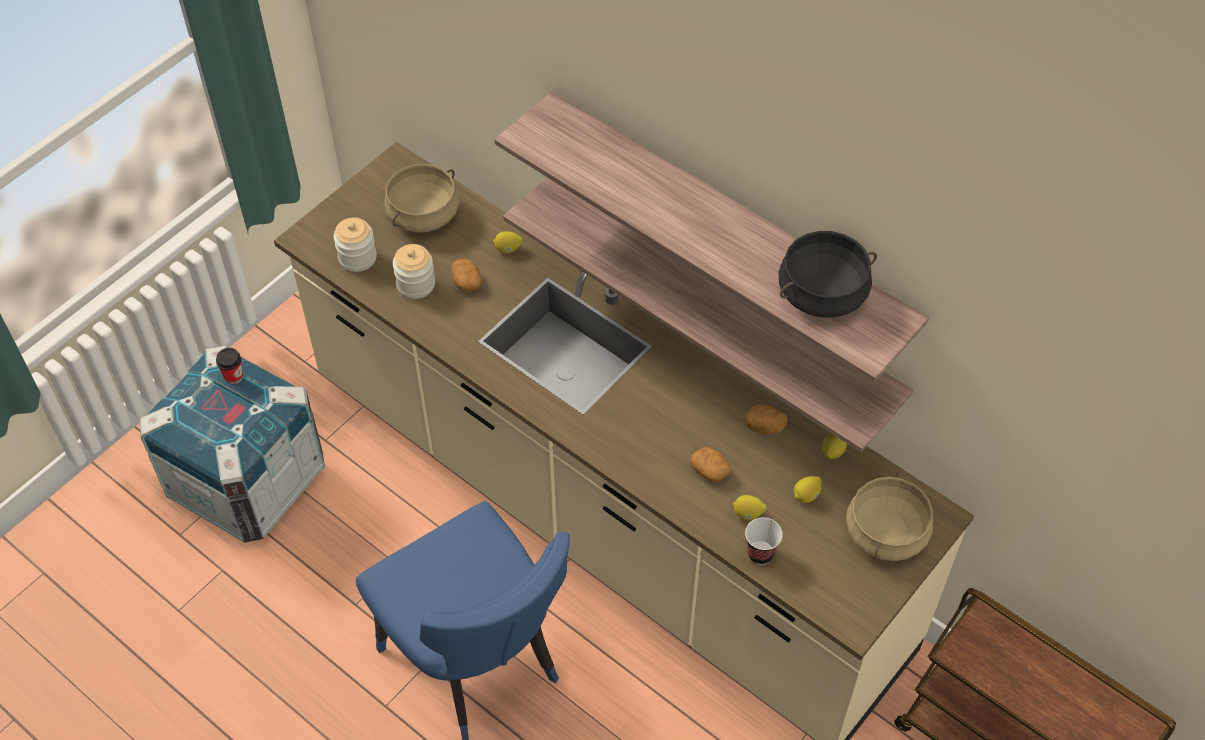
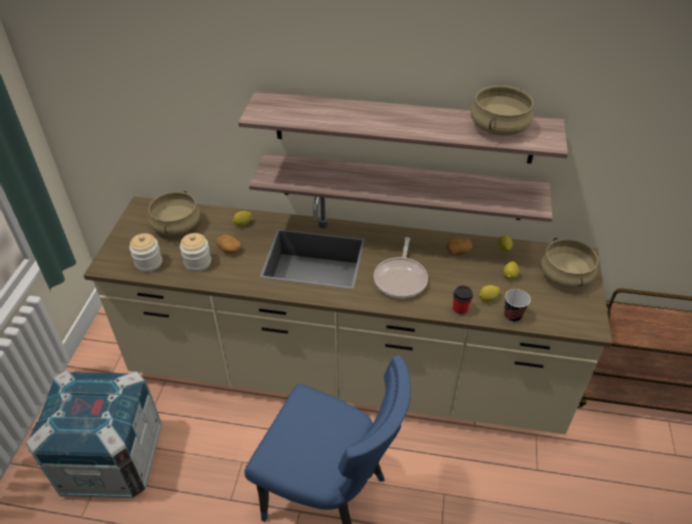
camera: 30 degrees left, 10 degrees down
cup [216,348,243,384] -> cup moved to [453,286,473,316]
potato [690,447,731,482] -> none
black cooking pot [779,231,877,318] -> beige cooking pot [471,85,534,136]
none -> frying pan [374,237,428,299]

